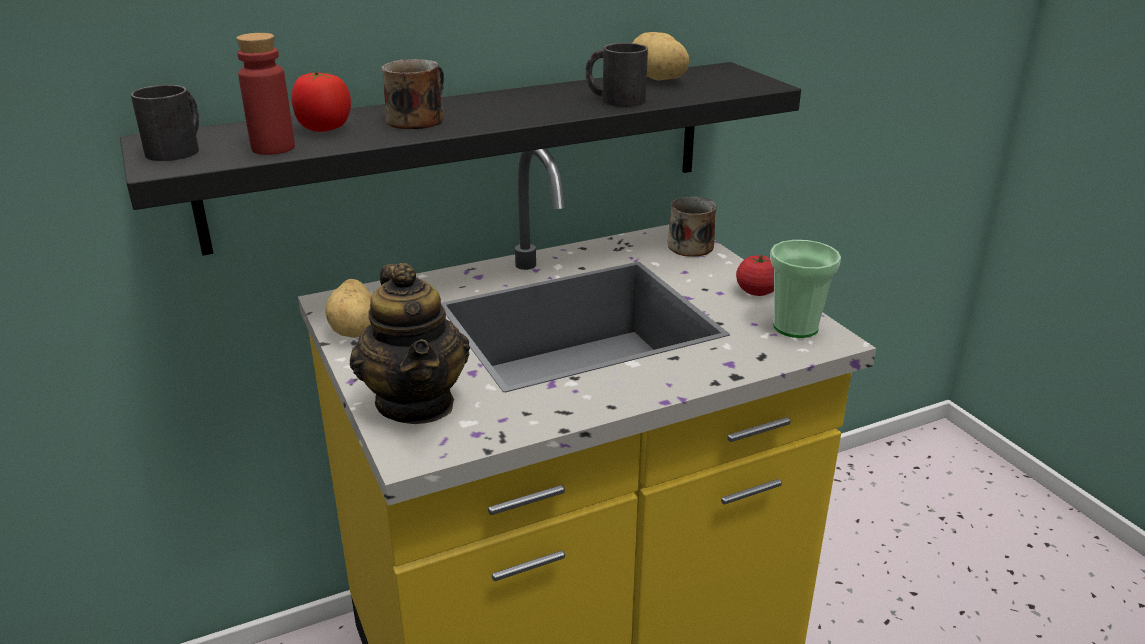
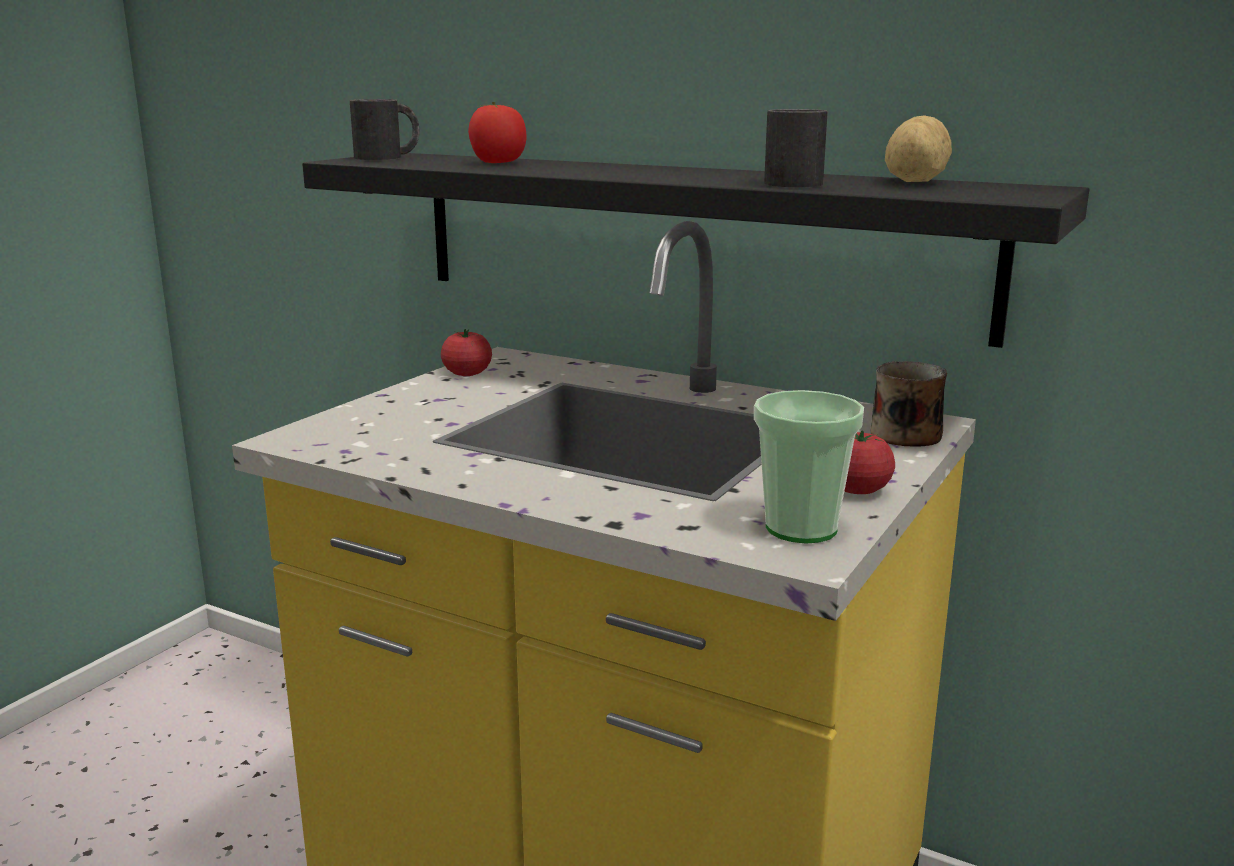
camera: 55 degrees right, 10 degrees down
red bottle [236,33,295,155] -> none
potato [325,279,372,338] -> tomato [441,329,492,376]
teapot [350,263,470,424] -> none
mug [382,59,444,129] -> none

